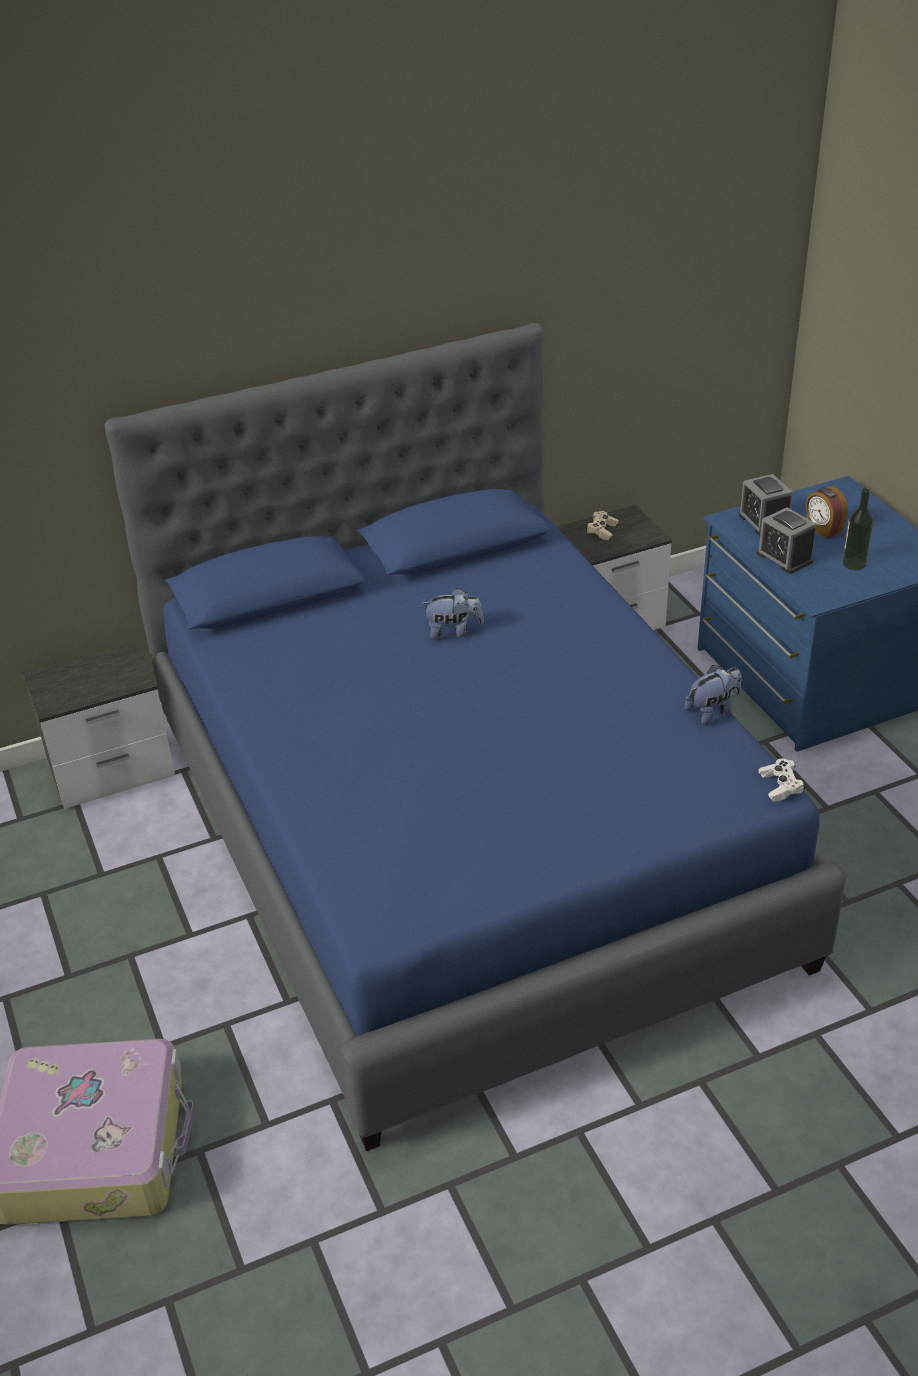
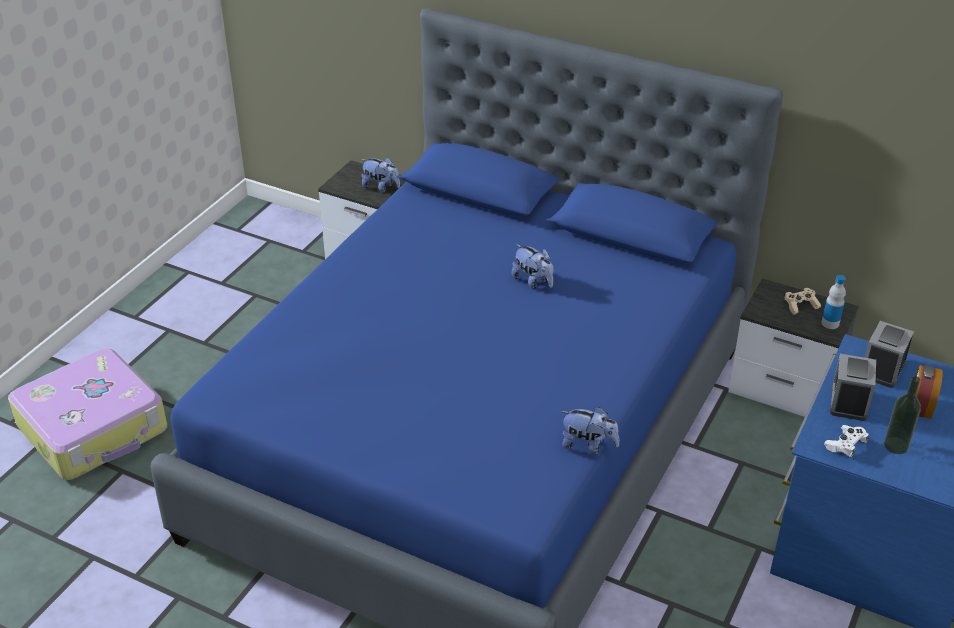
camera: 50 degrees right, 0 degrees up
white game controller [759,758,805,802] -> white game controller moved to [824,425,870,457]
none -> plush toy [361,157,400,192]
none -> bottle [821,275,846,329]

